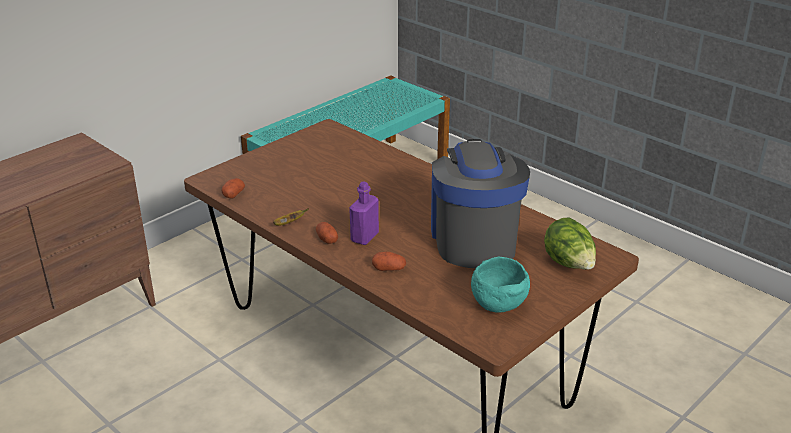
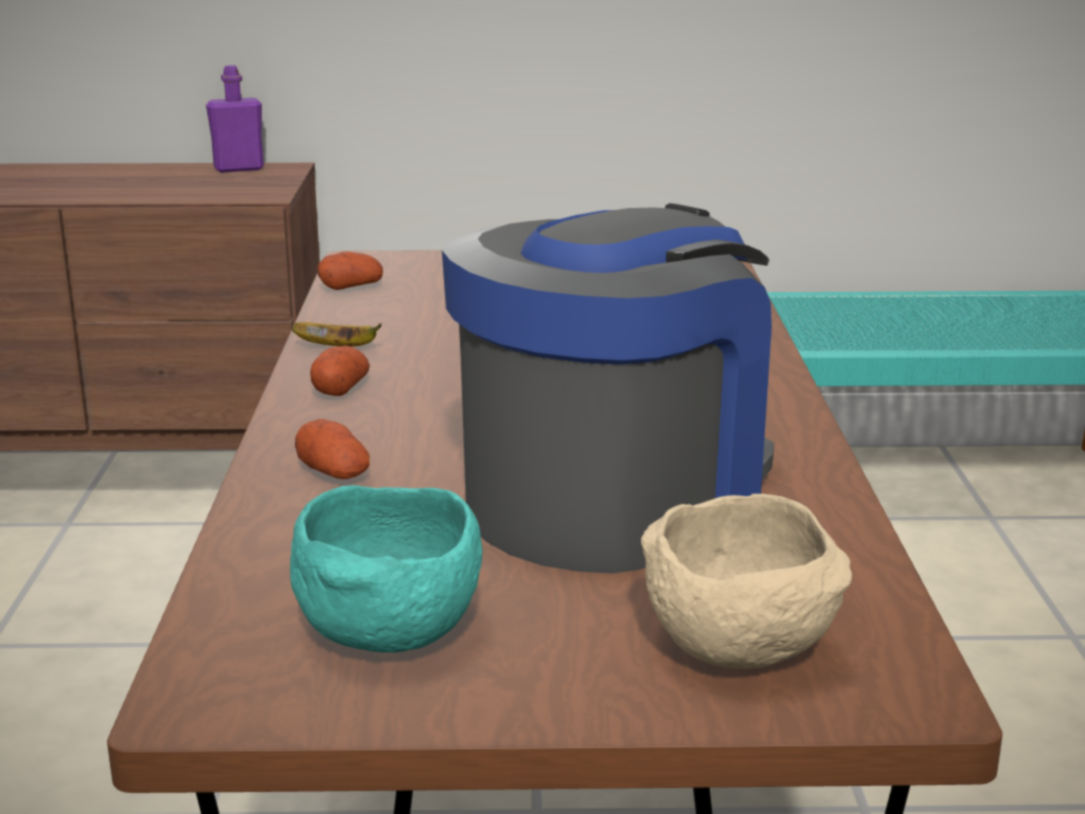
camera: 45 degrees right, 10 degrees down
purple bottle [349,181,379,245] -> purple bottle moved to [206,65,264,173]
lettuce [544,217,596,270] -> beige bowl [641,494,852,668]

